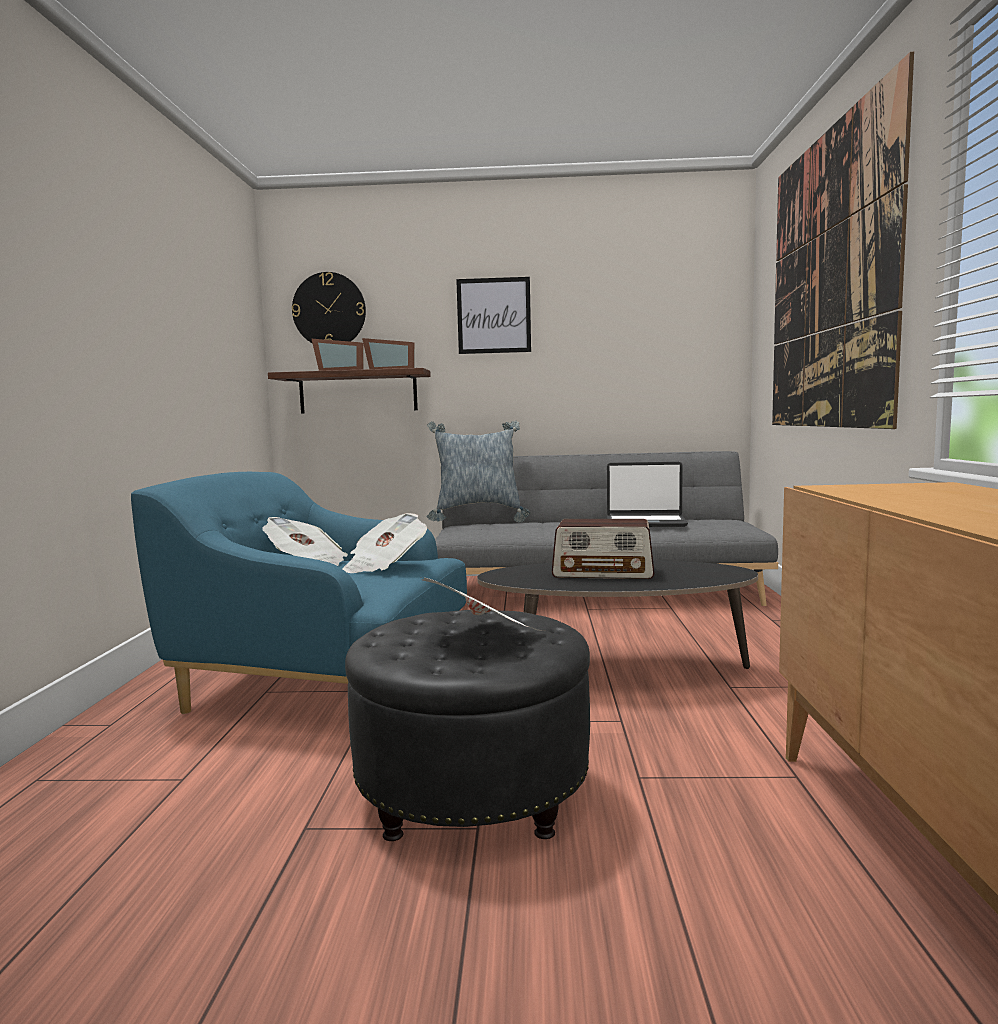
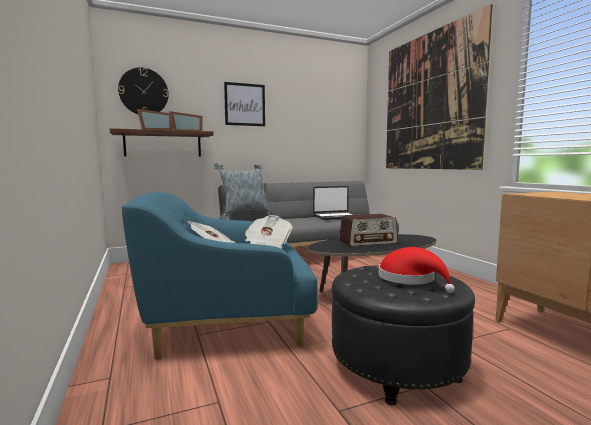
camera: 25 degrees left, 0 degrees up
newspaper [421,577,545,631] -> red hat [378,247,455,293]

